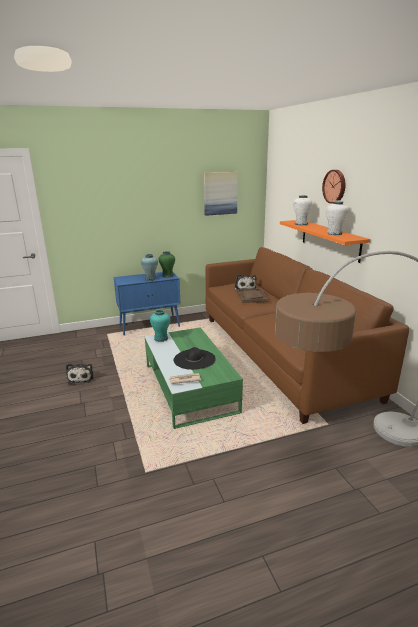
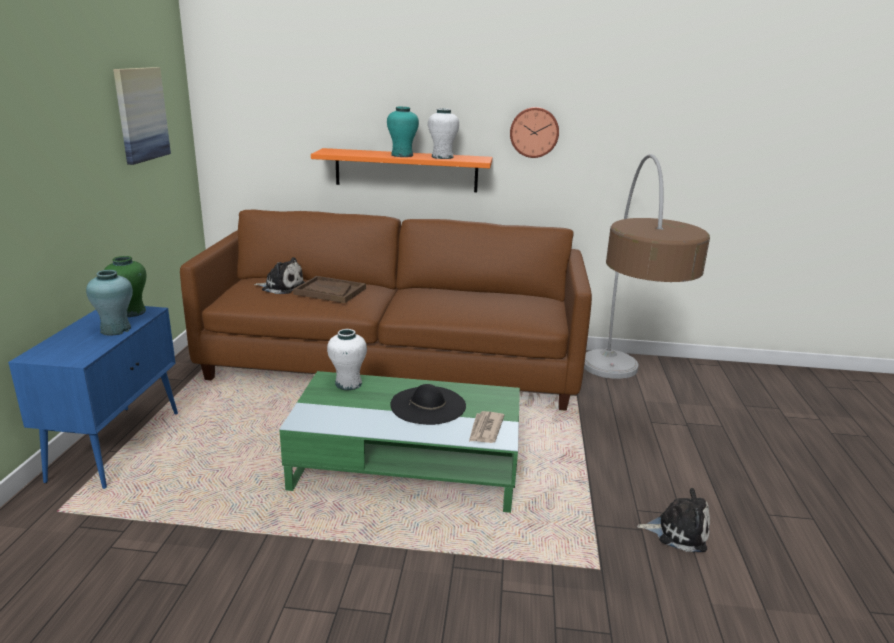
camera: 65 degrees left, 0 degrees up
plush toy [66,364,94,384] -> plush toy moved to [637,488,710,552]
turquoise vase [150,310,171,342] -> turquoise vase moved to [387,106,419,157]
white vase [293,195,312,225] -> white vase moved to [327,329,367,390]
wall clock [322,170,345,204] -> wall clock moved to [510,107,559,158]

